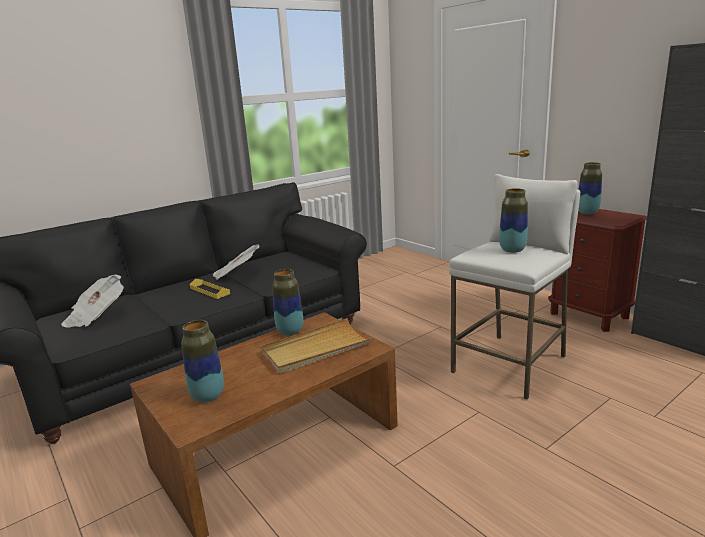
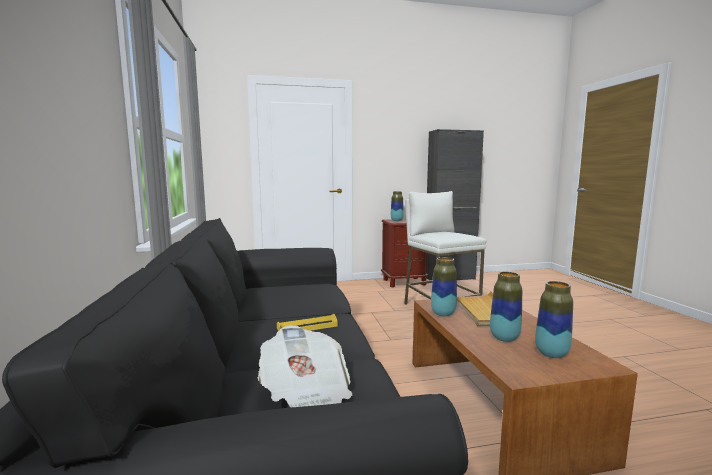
camera: 65 degrees left, 10 degrees down
newspaper [213,244,259,280] -> none
vase [499,188,528,253] -> vase moved to [490,272,522,342]

